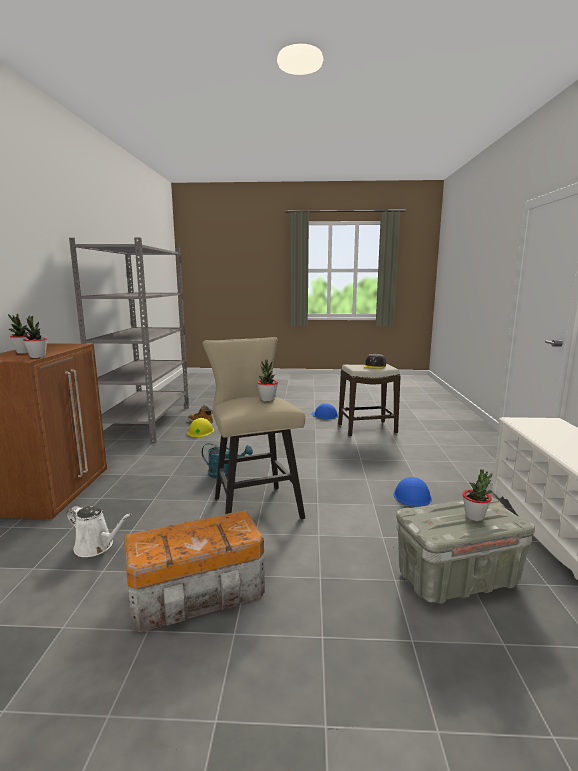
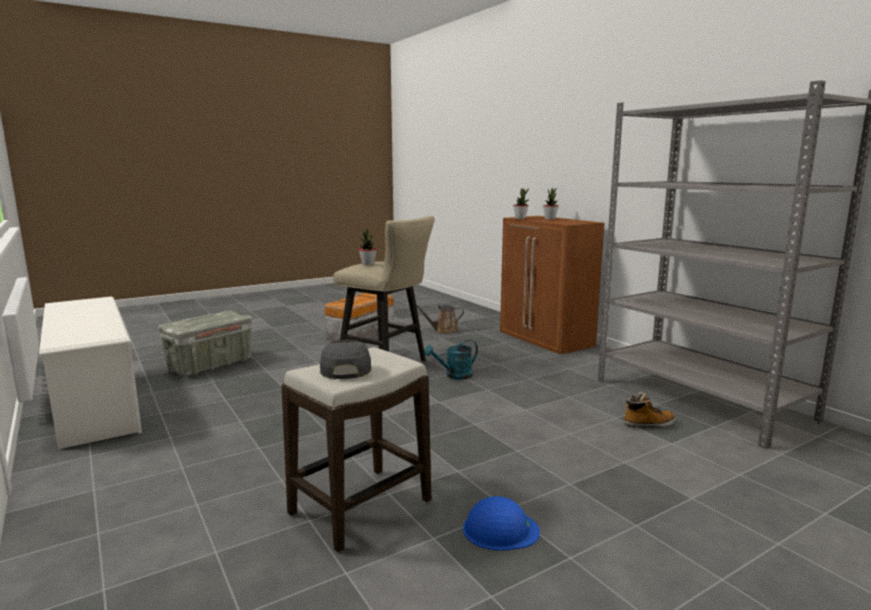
camera: 145 degrees right, 0 degrees up
white watering can [67,506,132,557] -> brown watering can [416,305,464,334]
yellow hard hat [187,418,214,437] -> none
blue hard hat [393,477,432,507] -> none
potted plant [462,469,492,521] -> none

